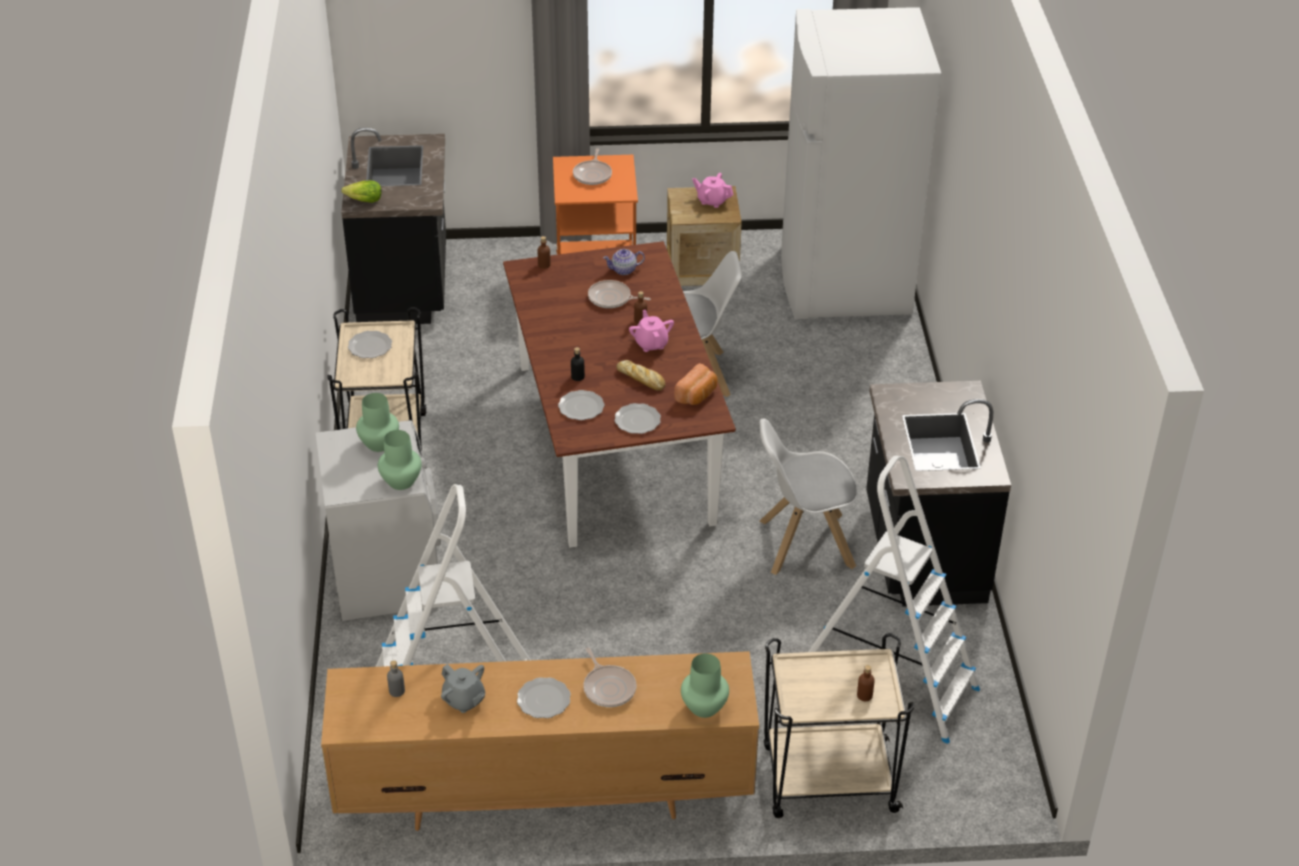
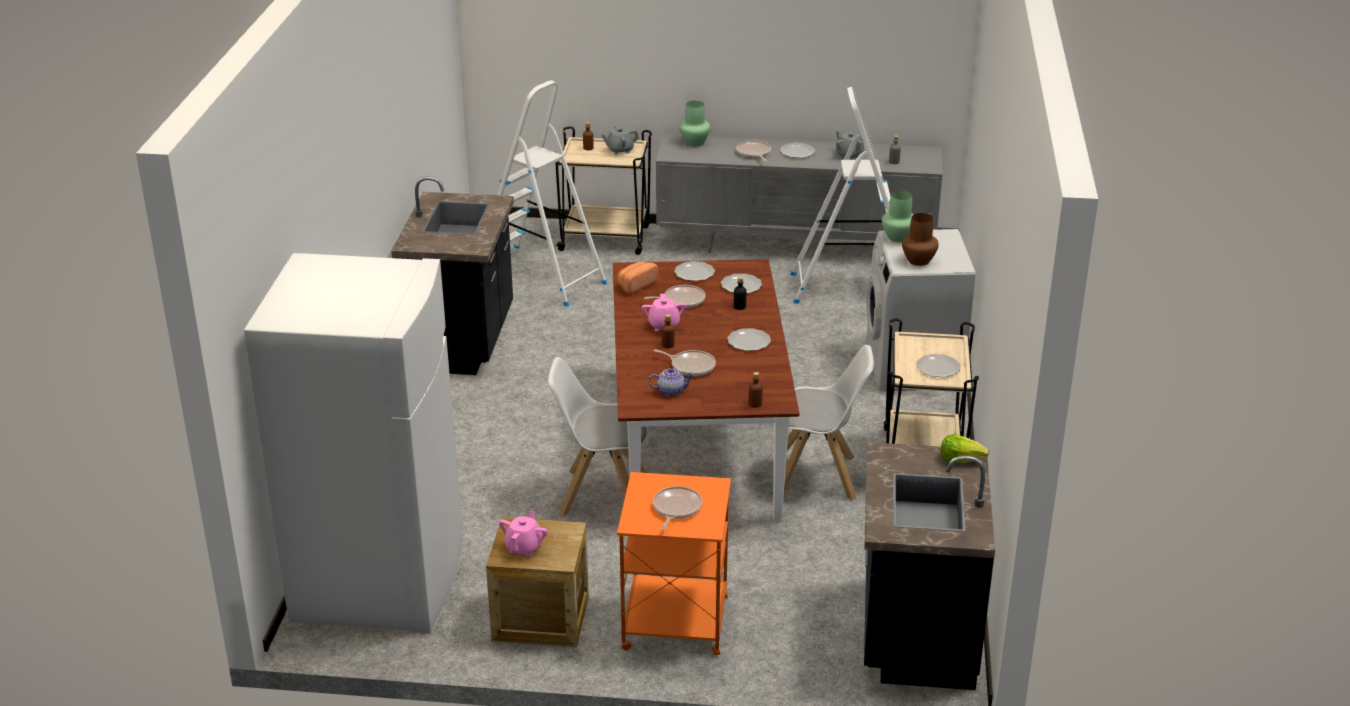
camera: 170 degrees left, 10 degrees down
brown cabinet [321,651,759,831] -> grey cabinet [656,134,943,253]
green vase [356,393,399,452] -> brown vase [902,213,939,266]
bread [616,360,665,391] -> frying pan [644,285,706,308]
pink teapot [692,173,733,208] -> pink teapot turned 105 degrees counterclockwise [499,509,548,556]
chair [760,419,858,575] -> chair moved to [784,345,874,500]
none -> grey teapot [601,125,639,154]
none -> plate [727,328,771,351]

